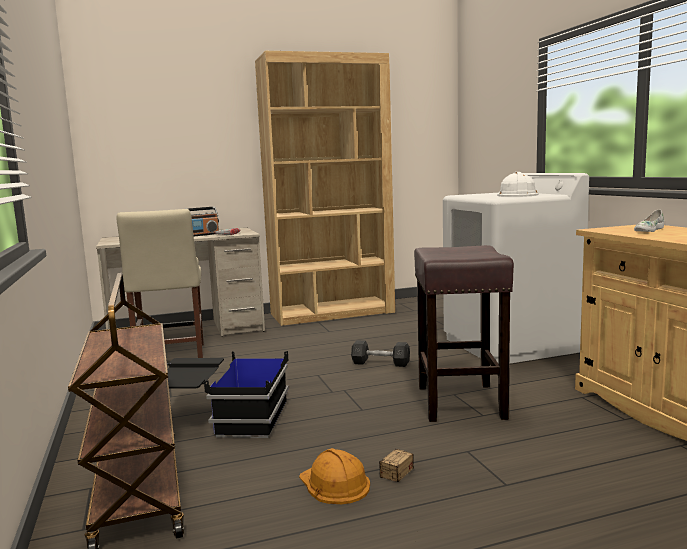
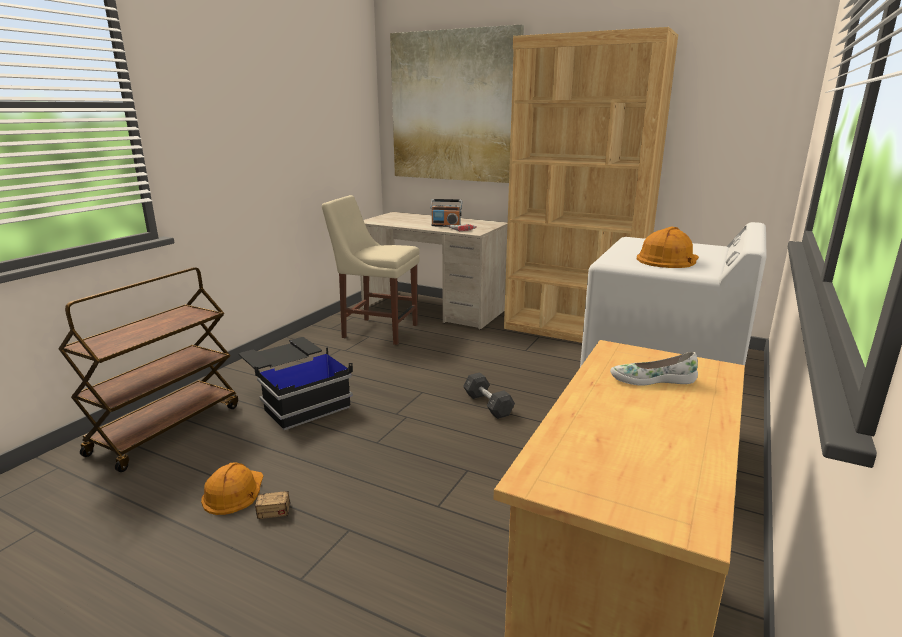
camera: 45 degrees right, 10 degrees up
beige chair [116,209,204,358] -> beige chair turned 75 degrees clockwise [322,195,420,345]
brown stool [414,245,514,422] -> none
white hard hat [497,172,539,197] -> orange hard hat [637,226,699,268]
none -> picture [390,24,524,183]

